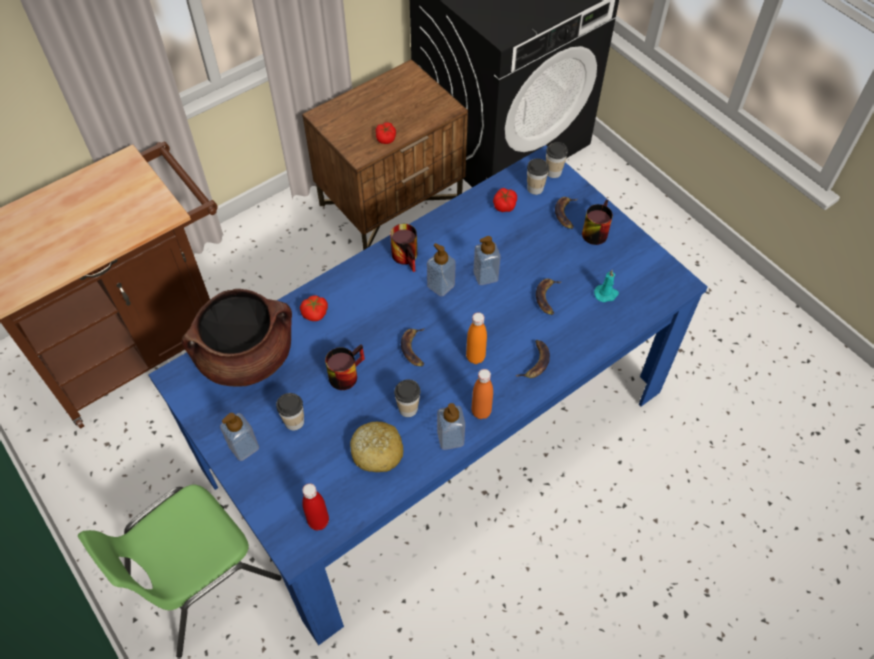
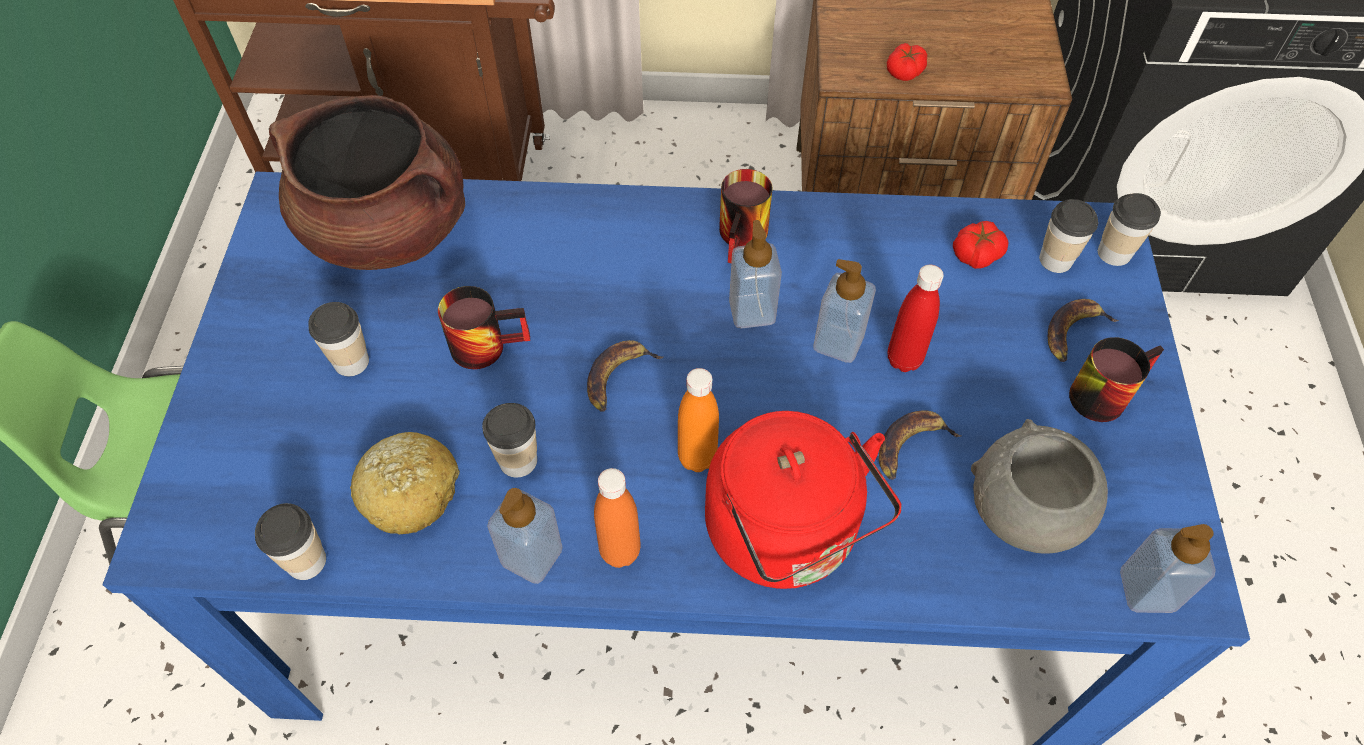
camera: 40 degrees right, 0 degrees up
soap dispenser [220,413,259,461] -> soap dispenser moved to [1120,524,1216,613]
tomato [300,296,328,321] -> none
red bottle [302,484,329,530] -> red bottle moved to [888,265,944,372]
banana [516,340,550,378] -> red kettle [705,411,902,589]
turquoise candle [594,270,619,302] -> grey bowl [971,419,1108,553]
none -> cup [255,503,326,580]

